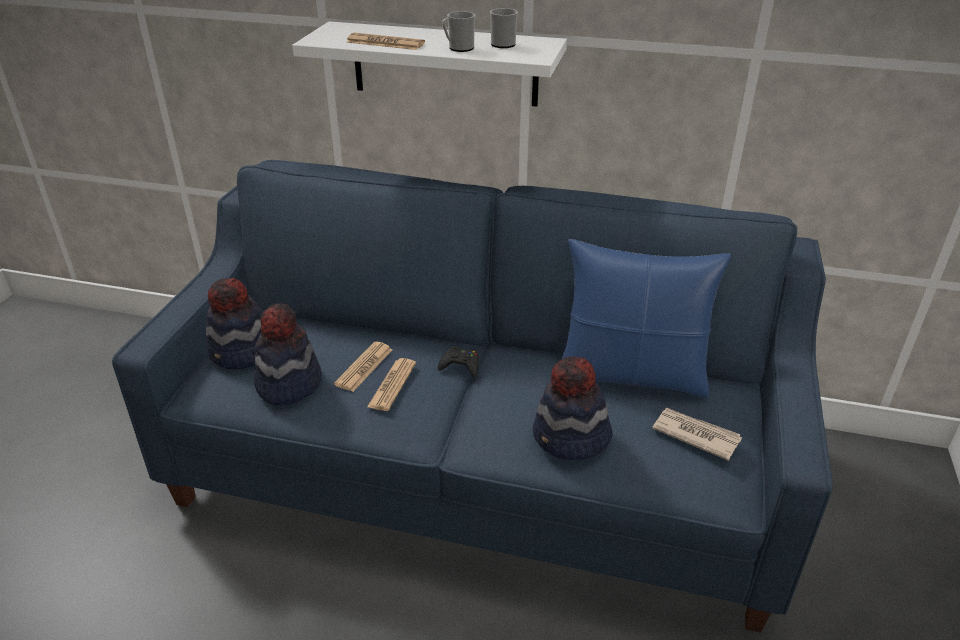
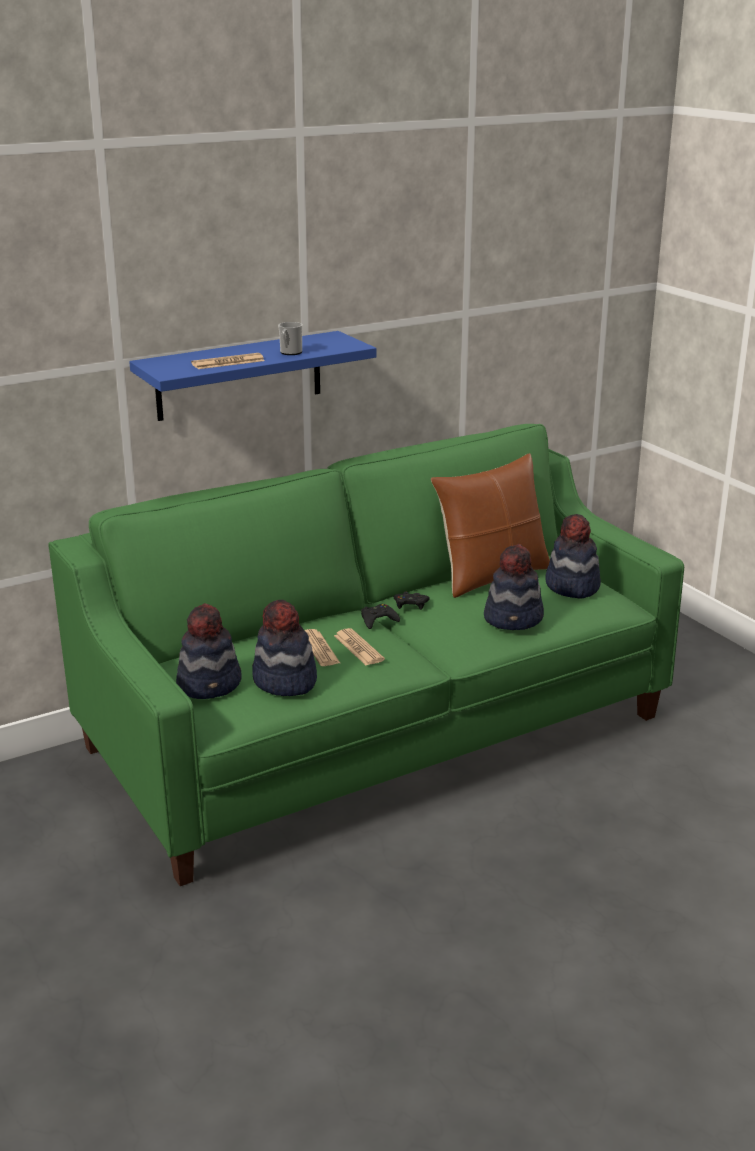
camera: 45 degrees left, 10 degrees down
blue sofa [112,160,833,633] -> green sofa [49,424,684,886]
white shelf [292,21,567,107] -> blue shelf [129,331,376,421]
mug [490,8,518,48] -> none
blue pillow [561,239,731,398] -> brown pillow [431,453,550,598]
newspaper [652,408,742,461] -> hat [545,514,601,599]
none -> black game controller [394,592,430,610]

